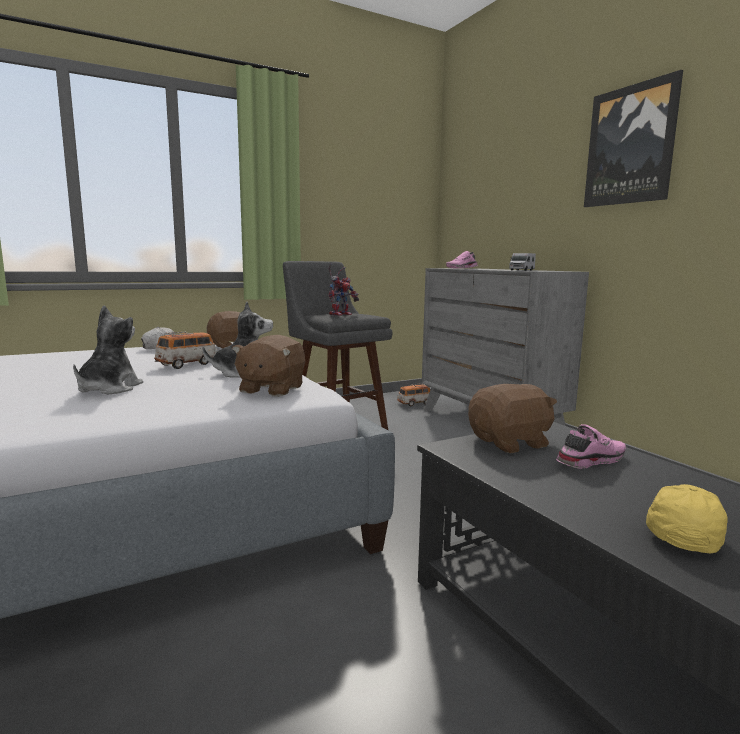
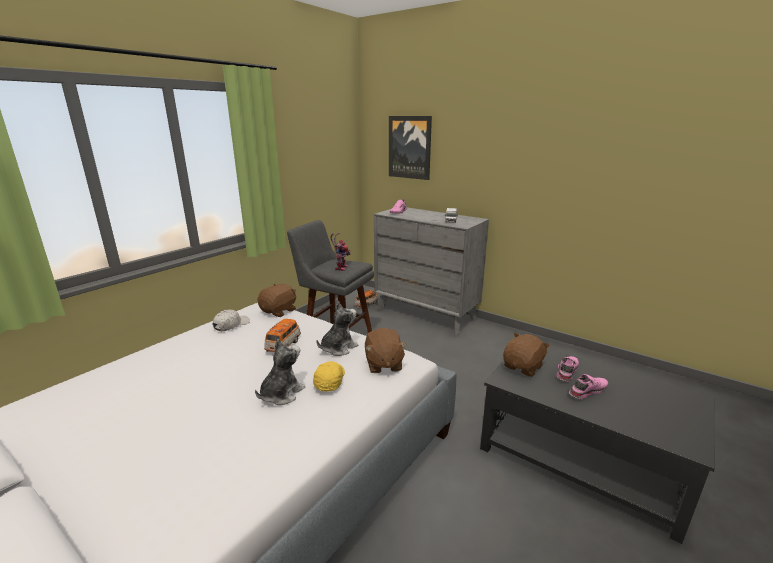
camera: 25 degrees left, 10 degrees up
plush toy [73,305,143,395] -> plush toy turned 45 degrees clockwise [255,339,305,405]
picture [584,70,683,207] -> picture moved to [389,116,432,180]
yellow cap [646,484,728,553] -> yellow cap moved to [313,361,345,392]
none -> pink shoe [569,374,608,399]

